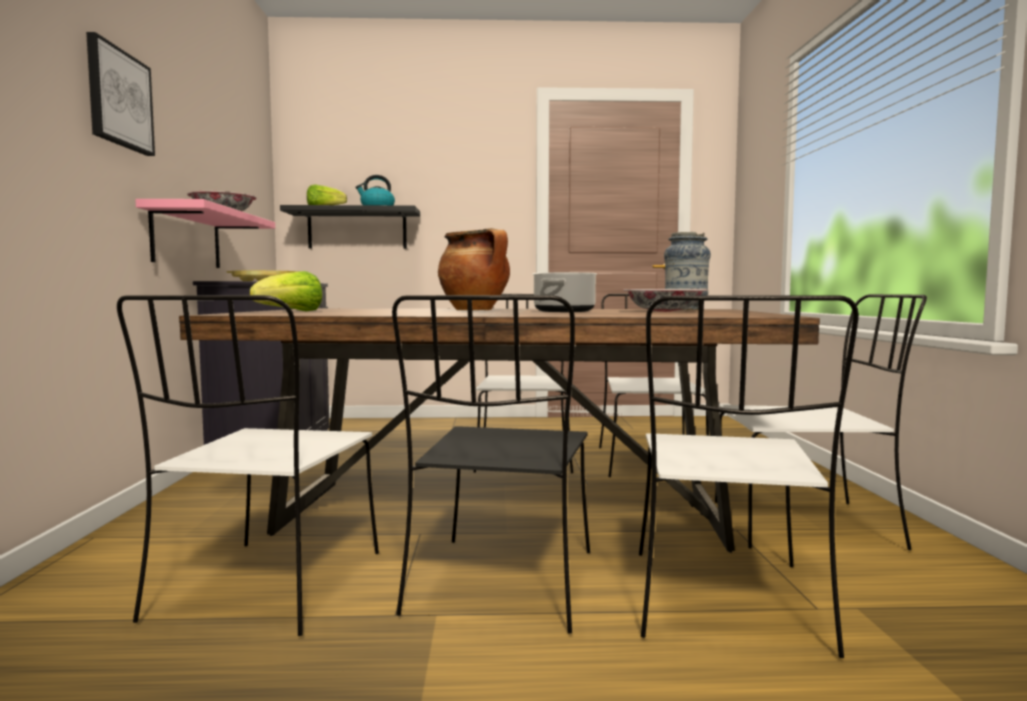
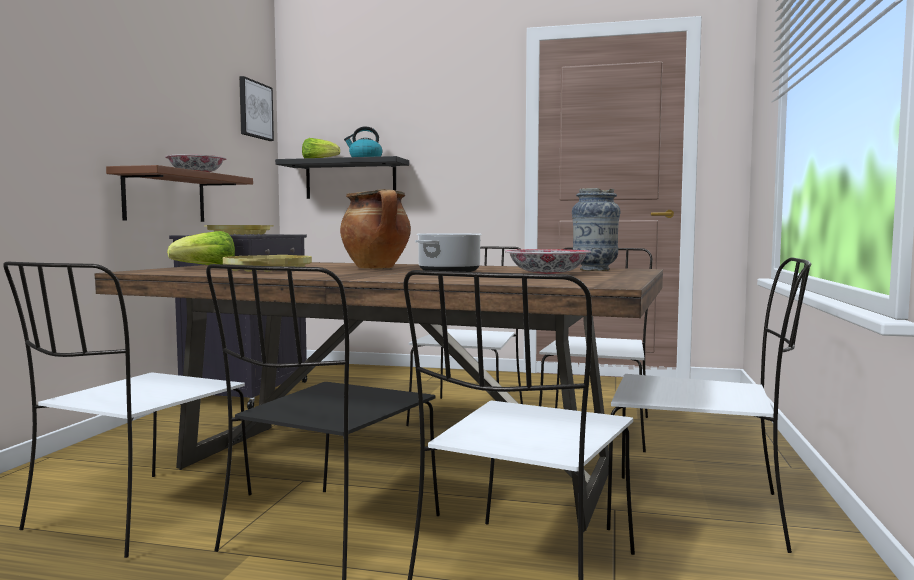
camera: 15 degrees right, 0 degrees up
picture [86,32,155,156] -> picture moved to [239,76,274,141]
pink shelf [135,199,275,268] -> brown shelf [106,165,253,222]
none -> yellow tray [223,255,312,272]

